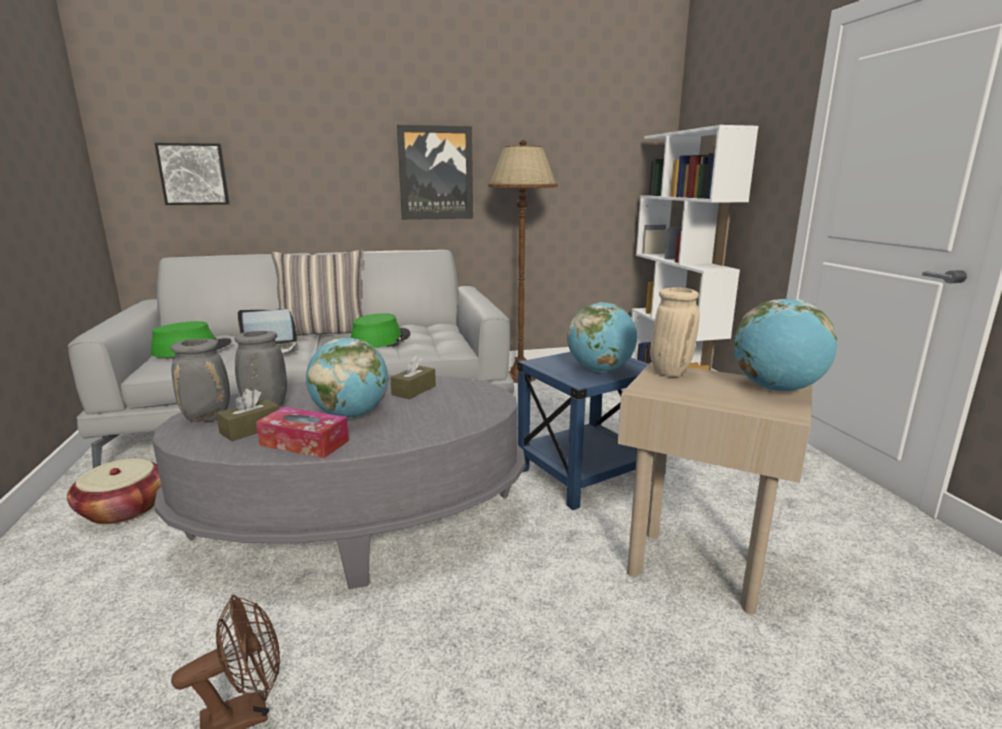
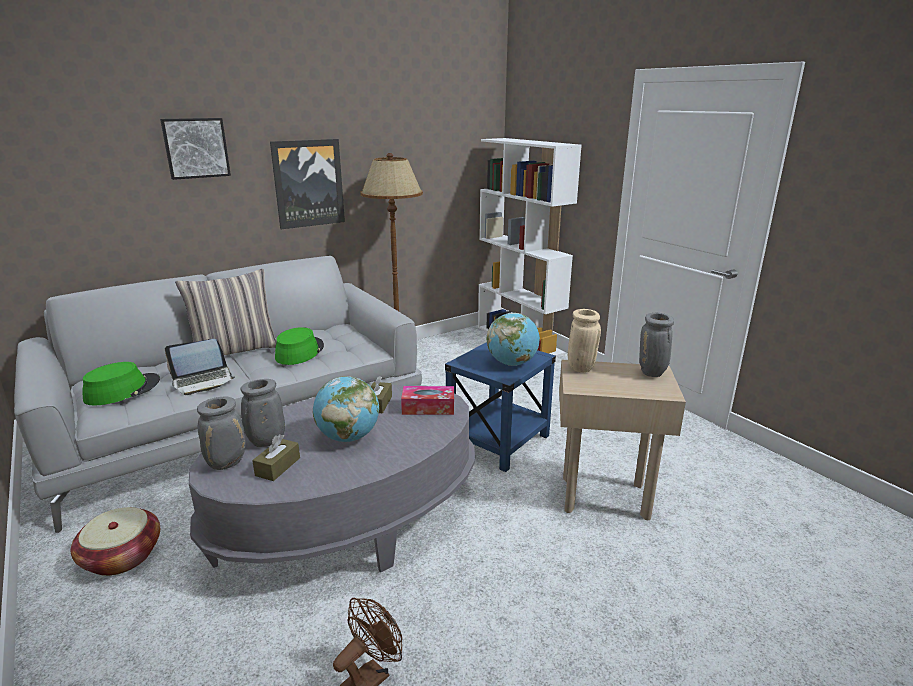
camera: 20 degrees left, 5 degrees up
picture [155,143,229,205] -> picture moved to [160,118,231,180]
tissue box [256,407,349,458] -> tissue box moved to [401,386,454,415]
globe [734,299,837,391] -> grey vase [639,313,674,377]

